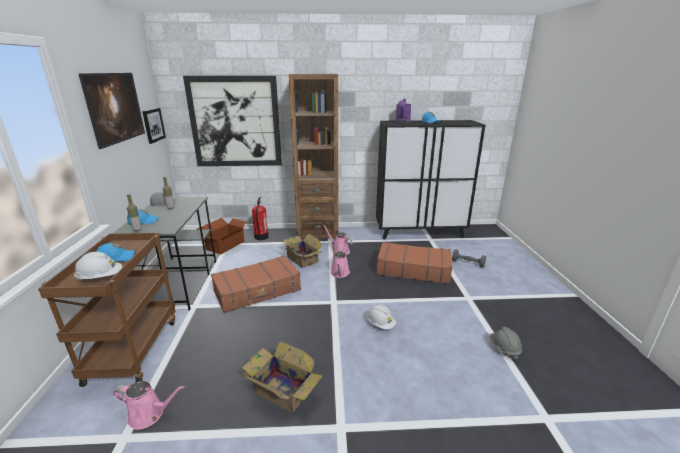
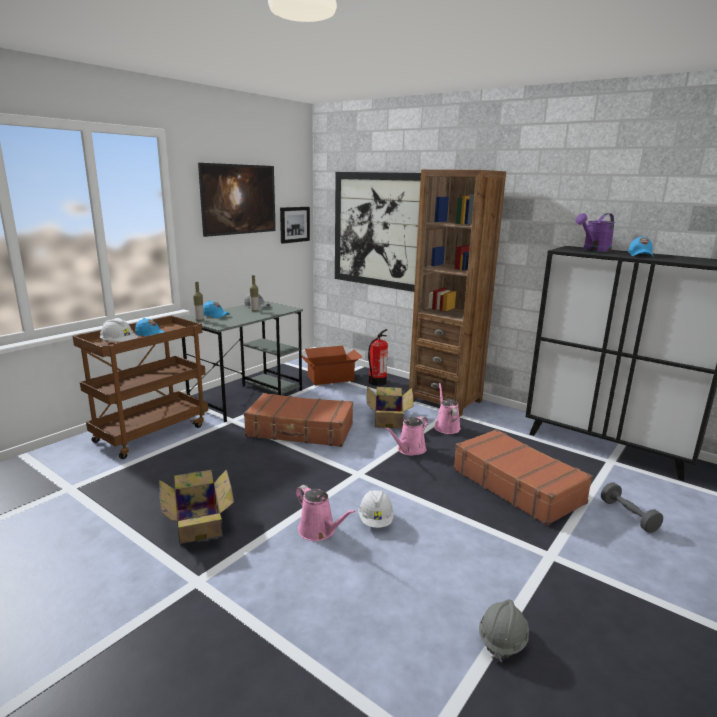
camera: 40 degrees right, 5 degrees down
pink watering can [113,381,185,430] -> pink watering can moved to [296,485,355,541]

